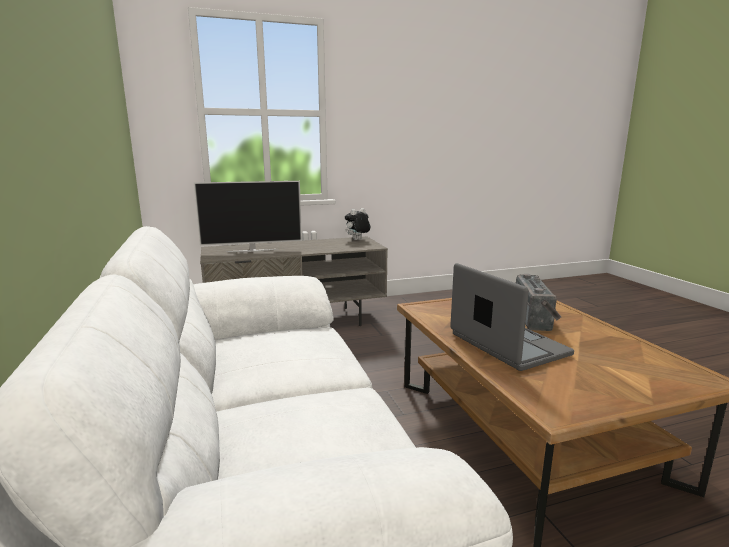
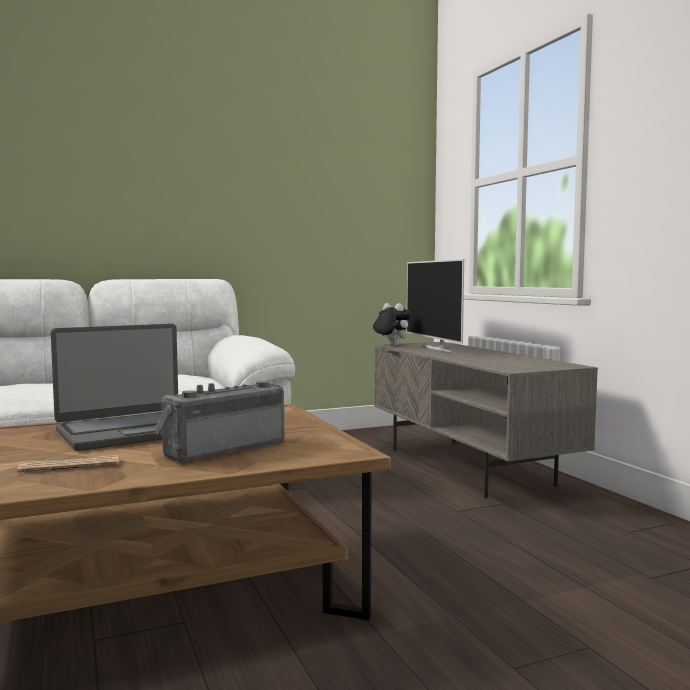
camera: 85 degrees right, 10 degrees down
plush toy [345,208,370,240] -> plush toy moved to [373,303,411,346]
radio [516,274,561,331] -> radio turned 135 degrees clockwise [154,381,284,463]
none -> newspaper [17,455,120,473]

